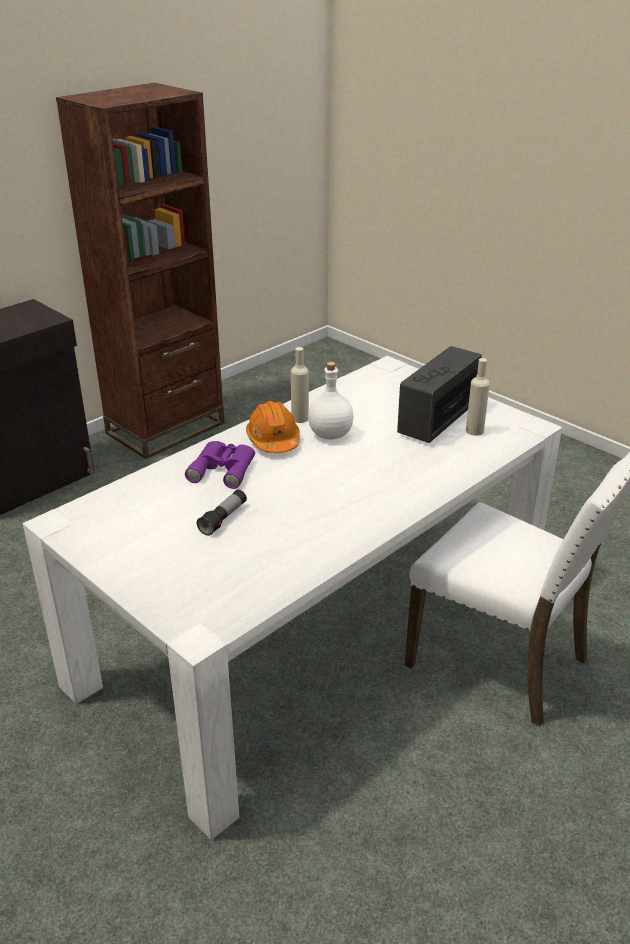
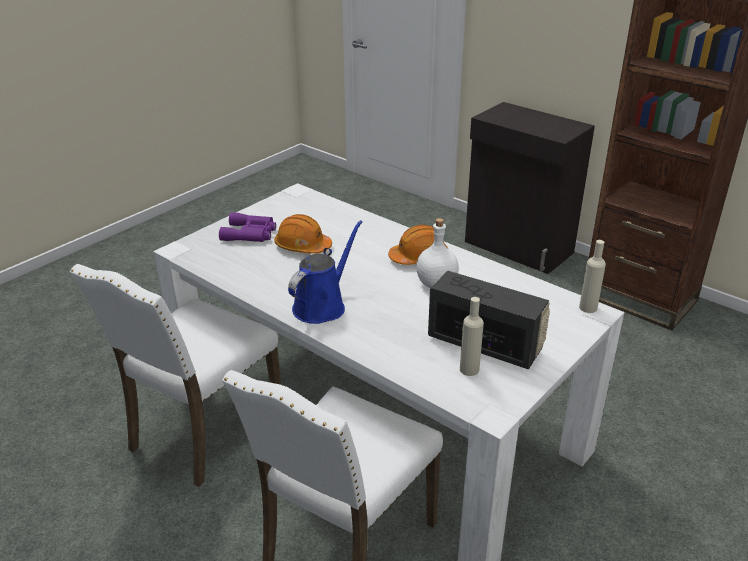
camera: 85 degrees right, 0 degrees up
purple binoculars [185,441,255,489] -> purple binoculars moved to [219,212,276,242]
flashlight [197,490,247,536] -> orange hard hat [274,214,332,254]
beige bottle [291,347,309,423] -> beige bottle moved to [579,240,606,313]
none -> white chair [70,264,281,487]
none -> blue watering can [288,220,363,324]

